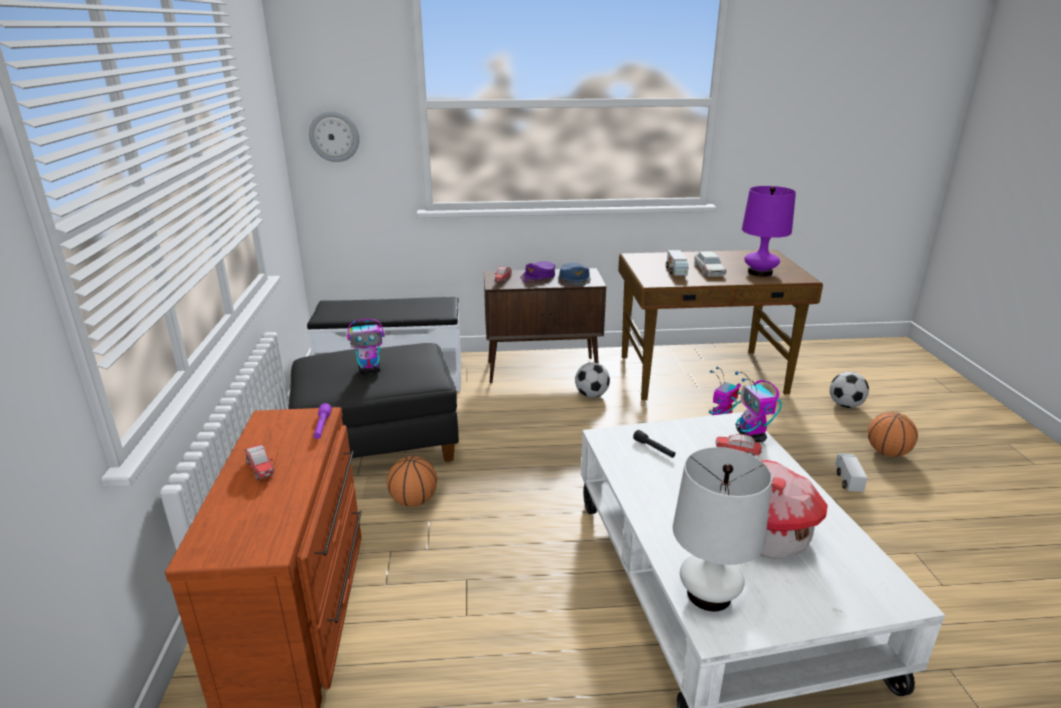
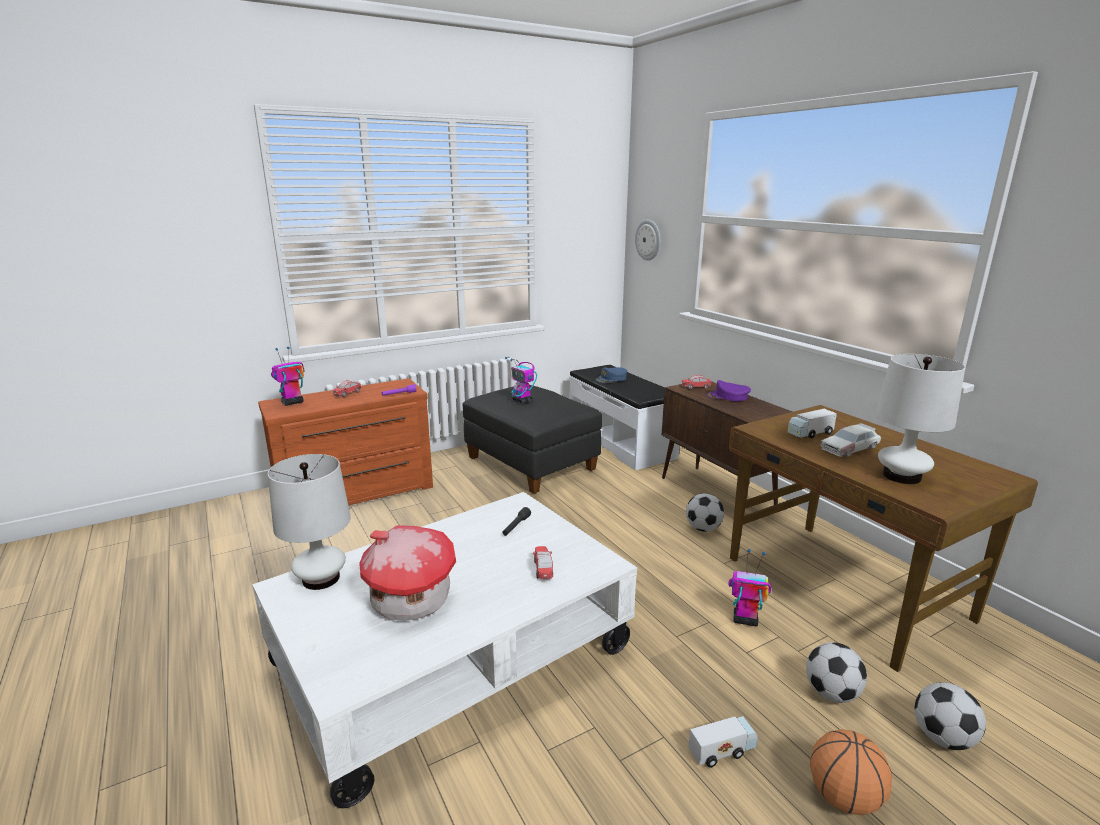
camera: 65 degrees right, 5 degrees down
basketball [387,456,437,507] -> none
blue cap [559,263,591,285] -> blue cap moved to [596,367,627,383]
toy robot [735,372,782,442] -> toy robot moved to [271,346,305,406]
purple table lamp [742,186,796,276] -> white table lamp [876,354,965,484]
none -> football [806,642,867,703]

